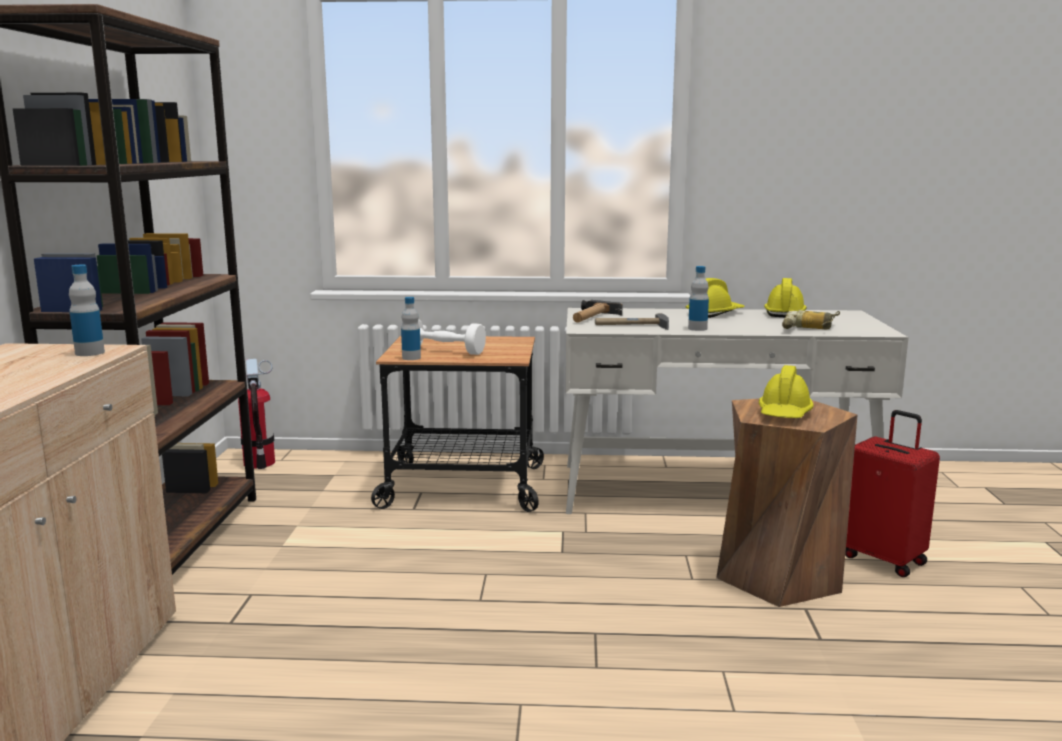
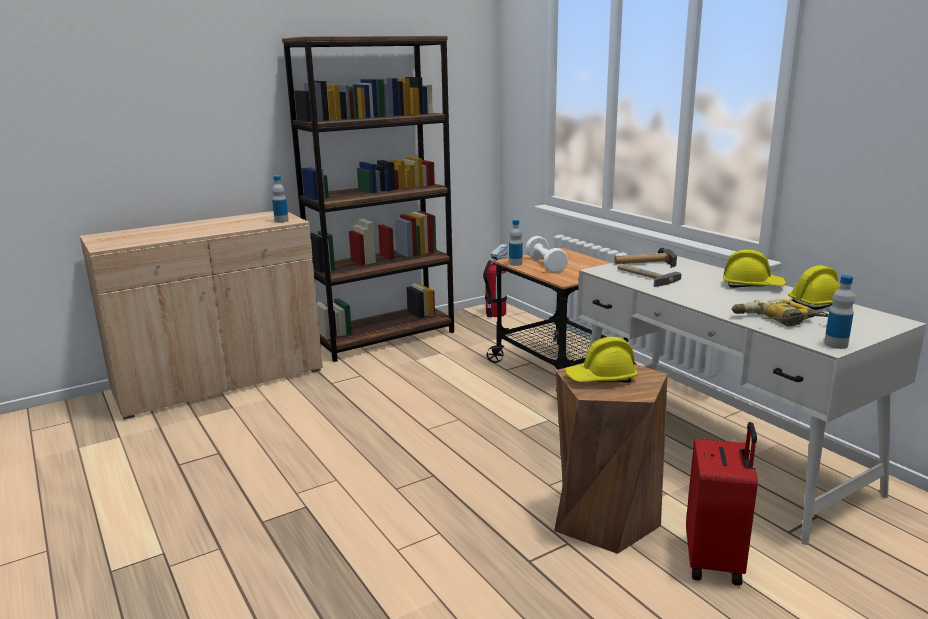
camera: 55 degrees right, 5 degrees up
bottle [688,266,709,331] -> bottle moved to [824,275,855,349]

